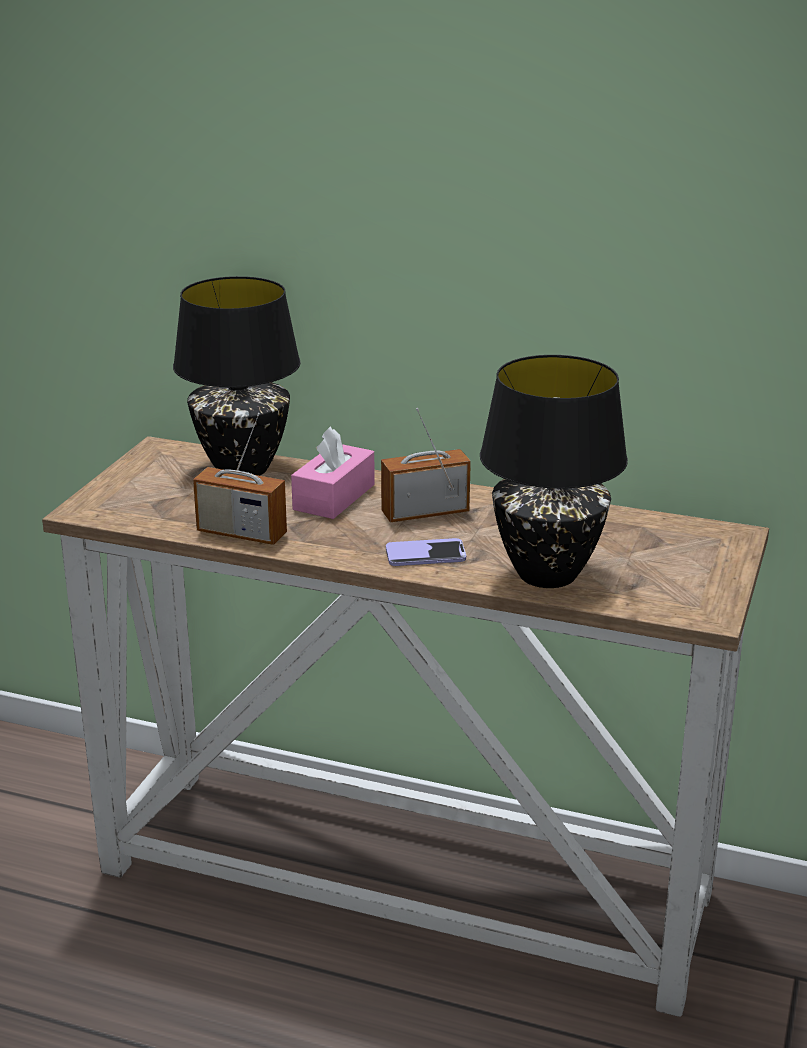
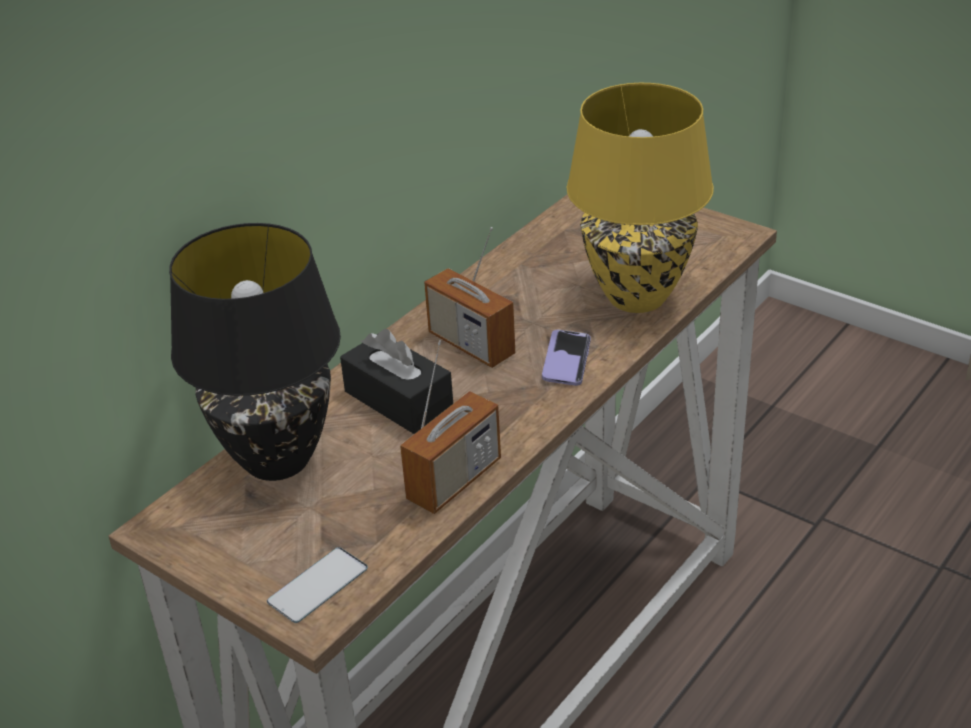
camera: 70 degrees left, 10 degrees up
pink tissue box [291,427,375,519] -> black tissue box [340,329,453,434]
radio [381,408,471,522] -> radio turned 45 degrees counterclockwise [424,227,515,368]
black table lamp [480,355,628,588] -> yellow table lamp [567,83,714,313]
none -> phone [267,547,368,623]

